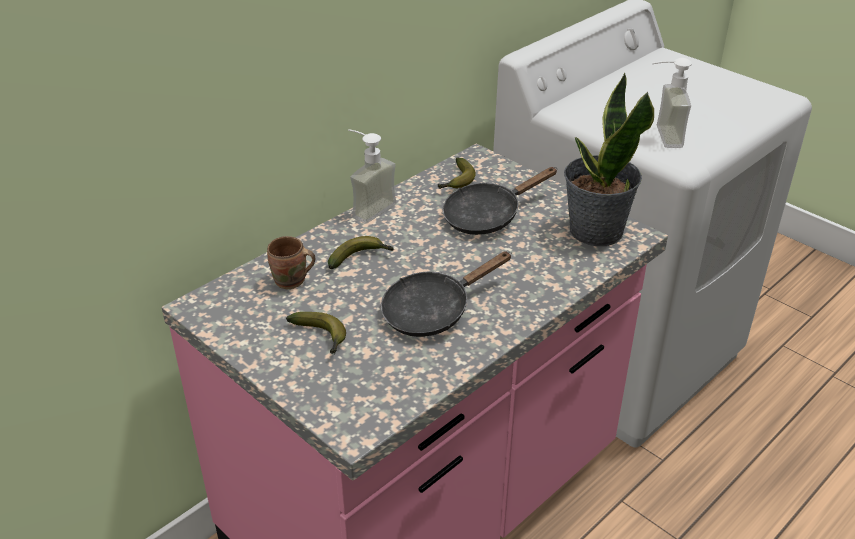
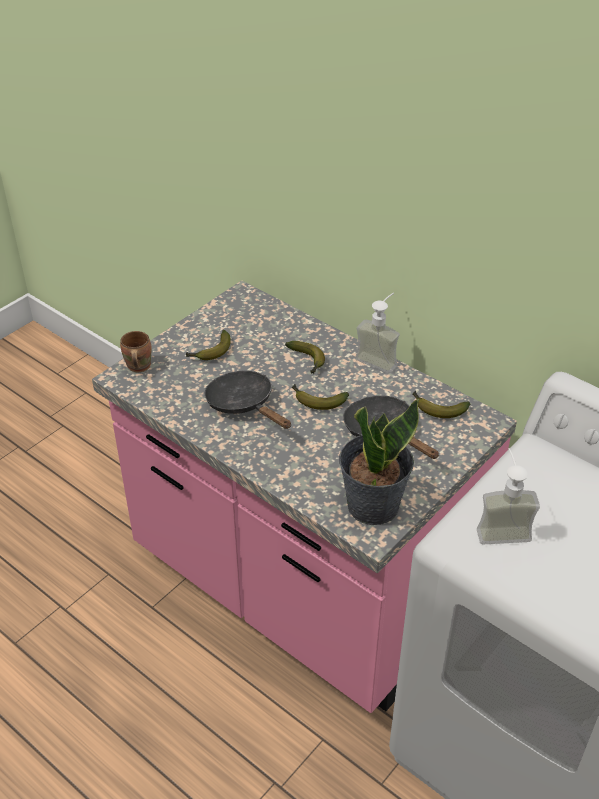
camera: 85 degrees right, 5 degrees up
brown mug [267,236,315,289] -> brown mug moved to [120,331,152,372]
none -> banana [292,384,349,410]

